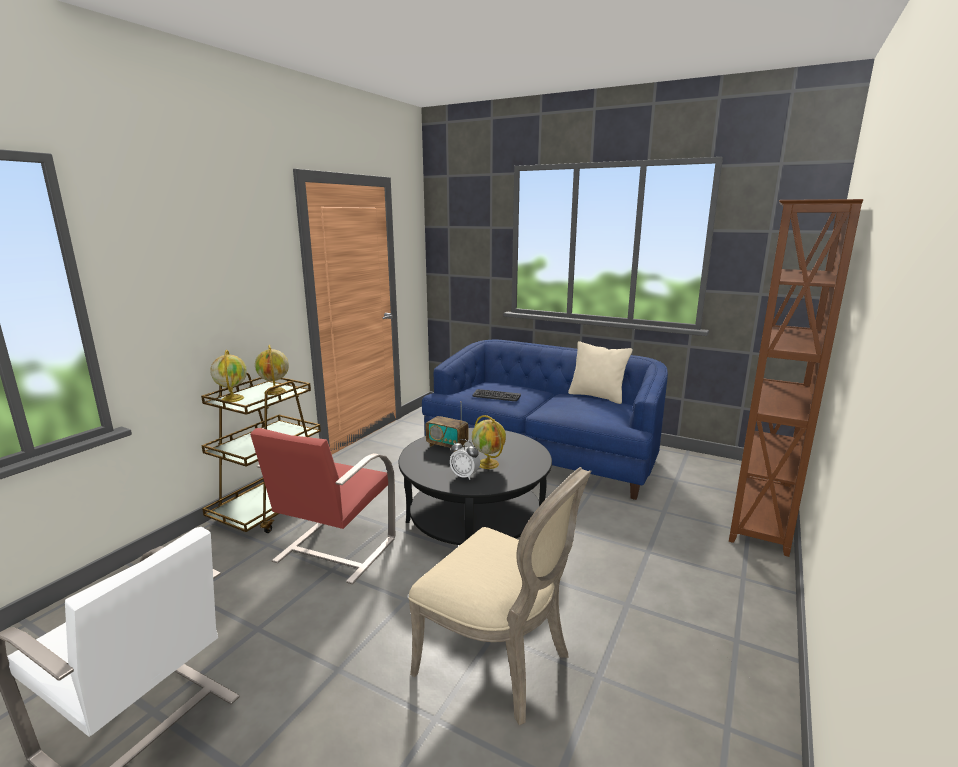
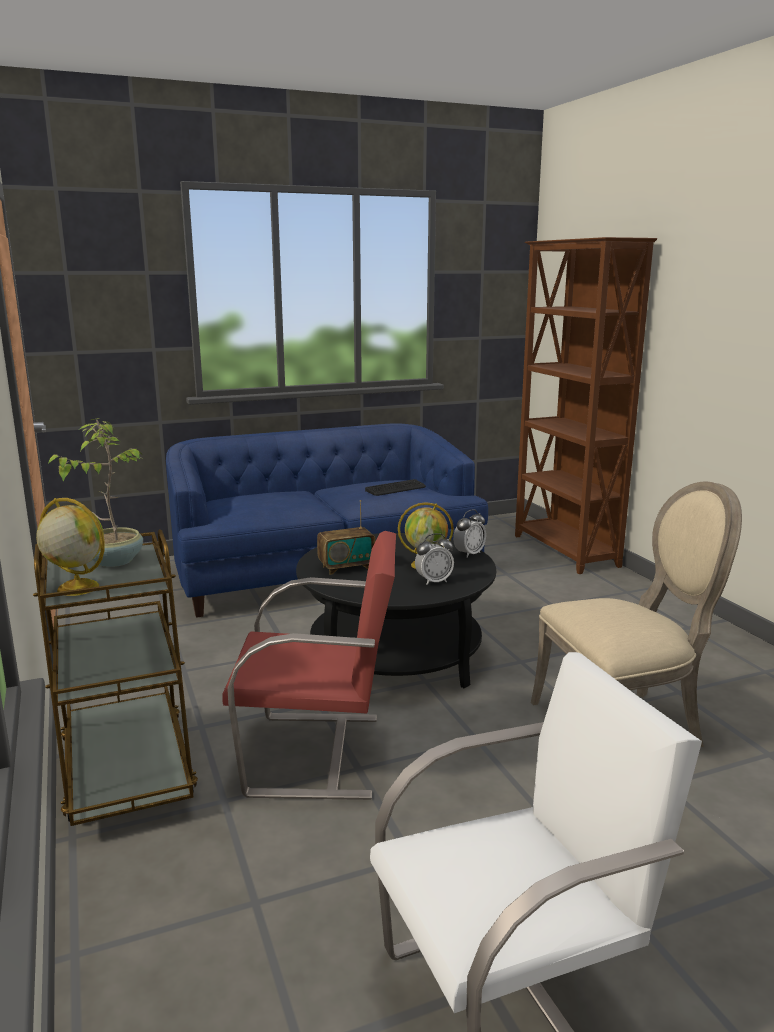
camera: 50 degrees left, 0 degrees up
red chair [250,428,395,584] -> red chair turned 60 degrees counterclockwise [222,531,396,800]
globe [255,345,289,395] -> potted plant [47,418,144,567]
keyboard [473,389,521,401] -> keyboard moved to [365,479,426,496]
beige pillow [568,341,633,404] -> none
none -> alarm clock [453,509,486,558]

